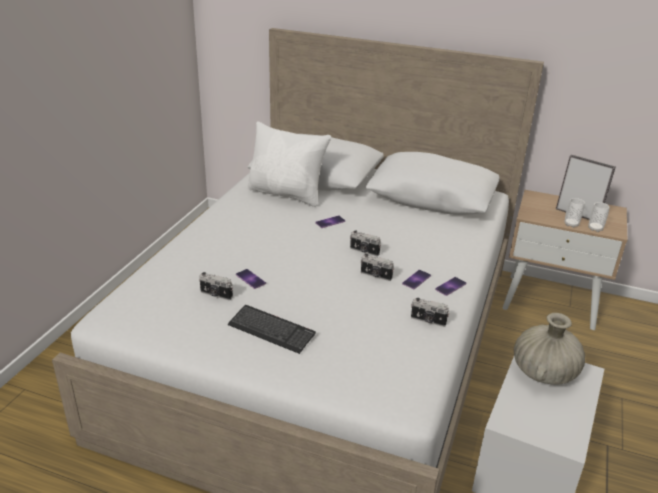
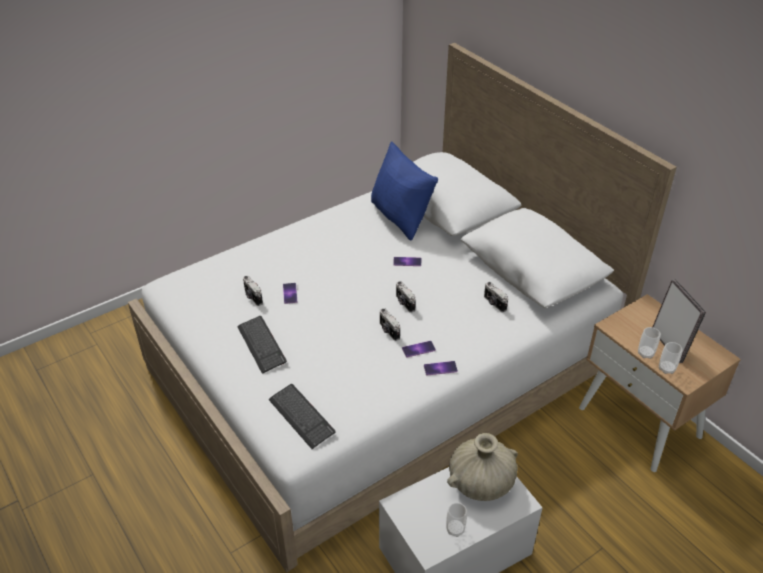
camera: 35 degrees right, 10 degrees up
white pillow [247,121,331,207] -> blue pillow [371,141,438,240]
camera [411,298,449,327] -> camera moved to [484,282,508,312]
none -> keyboard [269,384,336,449]
none -> cup [446,503,467,537]

